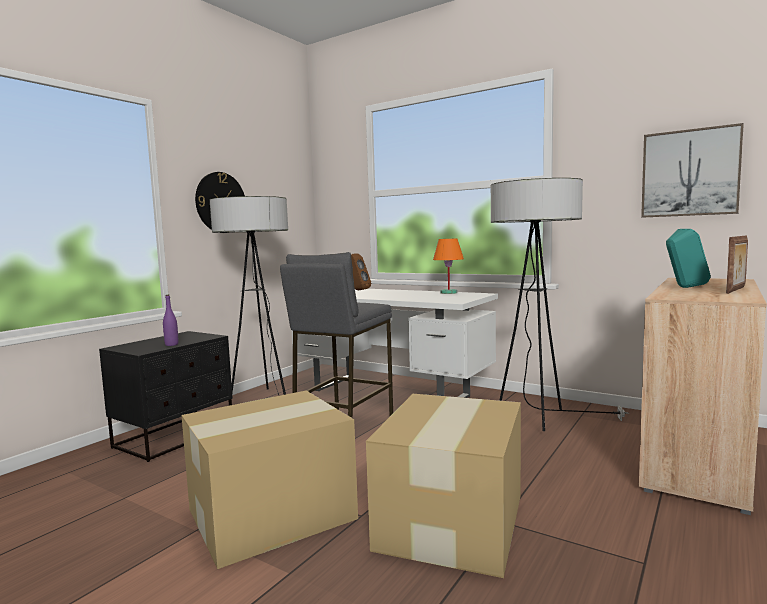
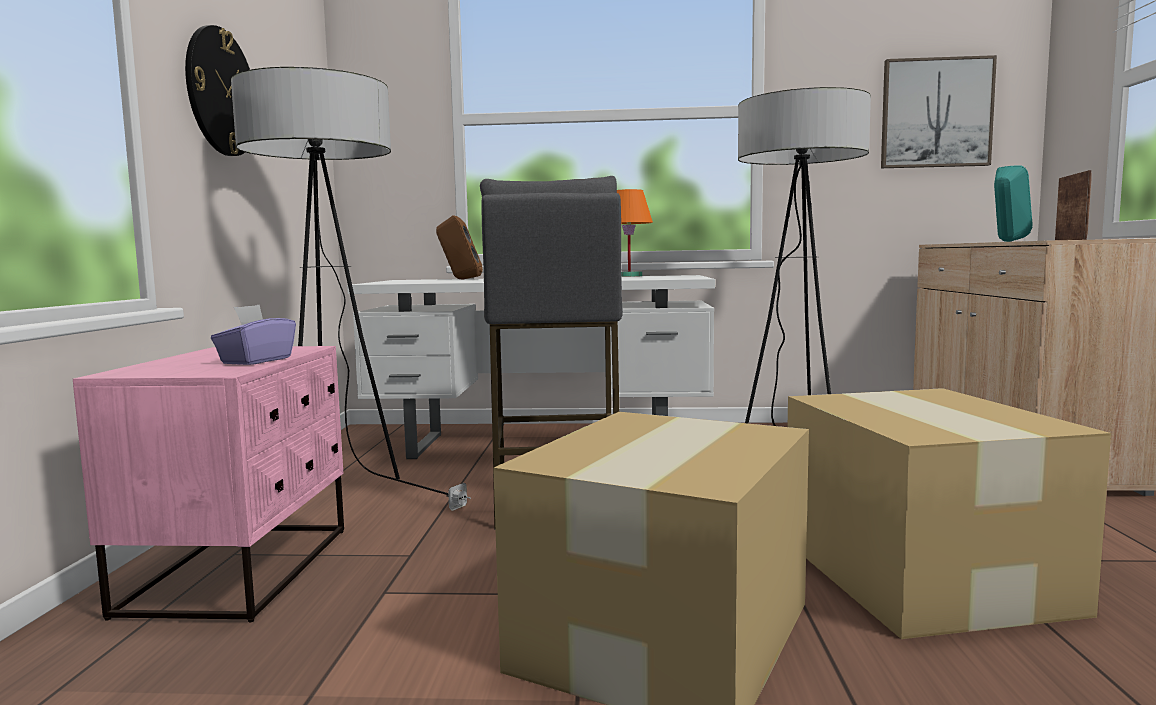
camera: 30 degrees left, 0 degrees up
black nightstand [99,331,233,462] -> pink nightstand [73,346,344,622]
purple bottle [163,295,178,346] -> purple tissue box [211,305,296,365]

